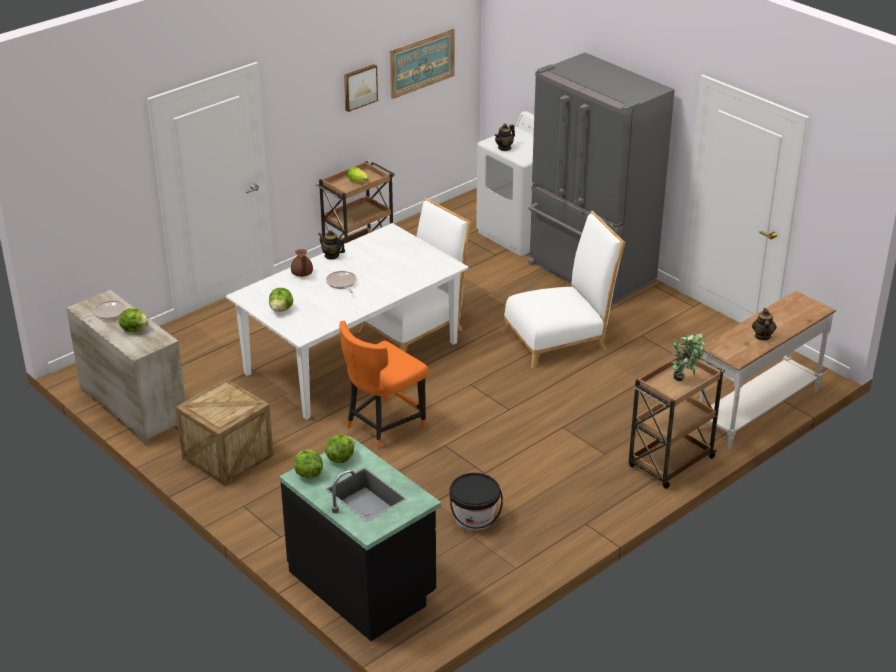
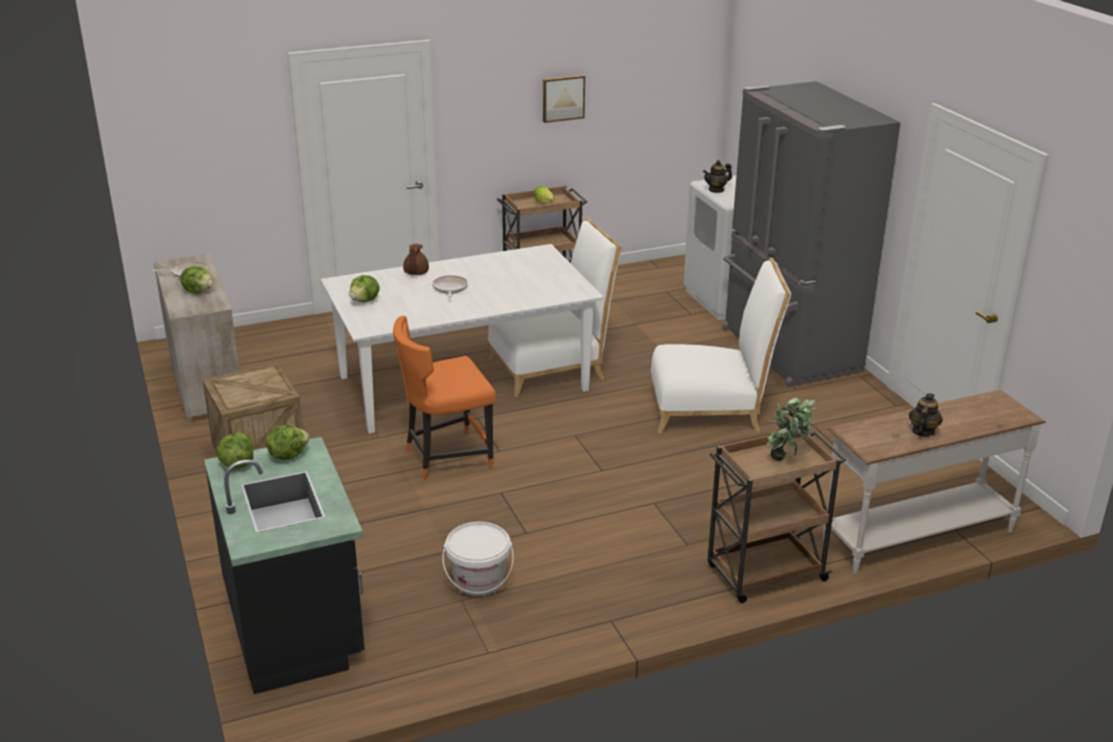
camera: 20 degrees right, 5 degrees down
teapot [318,230,345,260] -> none
picture [390,28,455,99] -> none
black bucket [449,473,503,531] -> white bucket [442,522,514,596]

